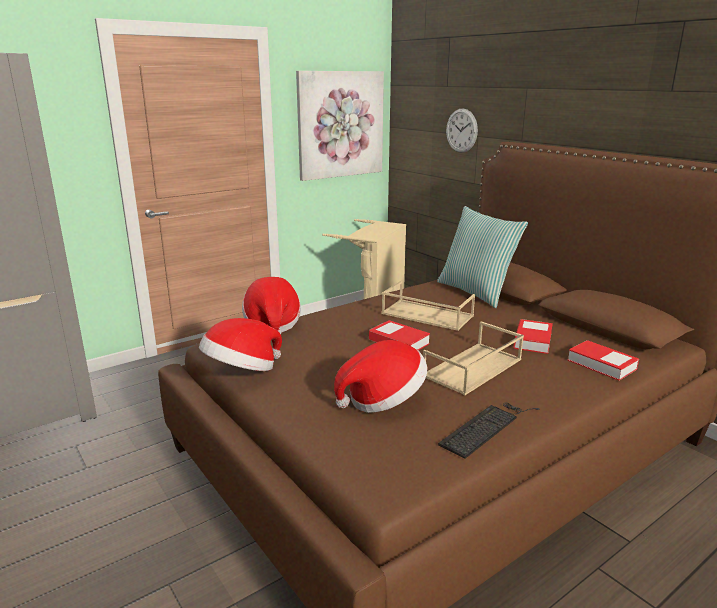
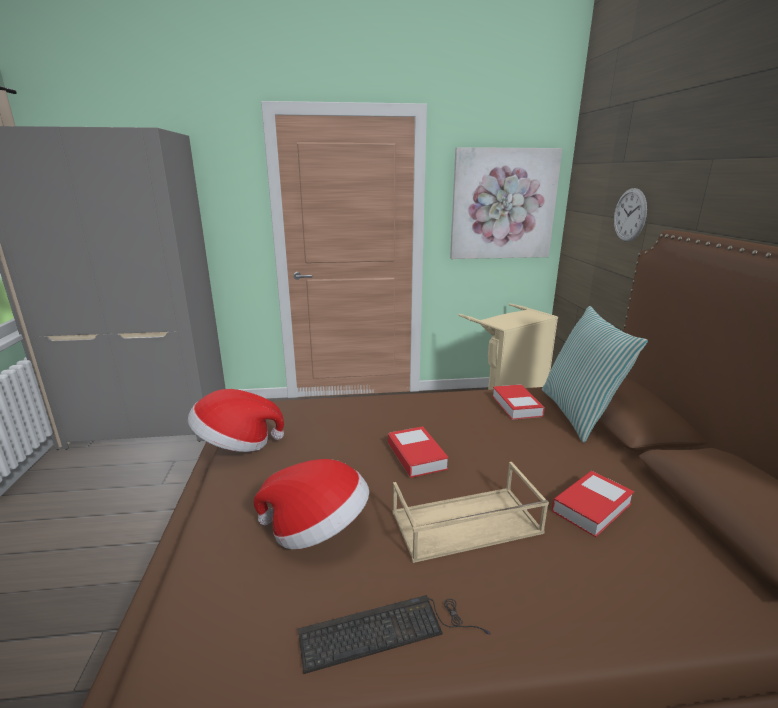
camera: 30 degrees right, 0 degrees up
hat [242,277,301,334] -> none
beige tray [381,281,475,331] -> none
book [567,340,639,381] -> book moved to [492,385,545,420]

